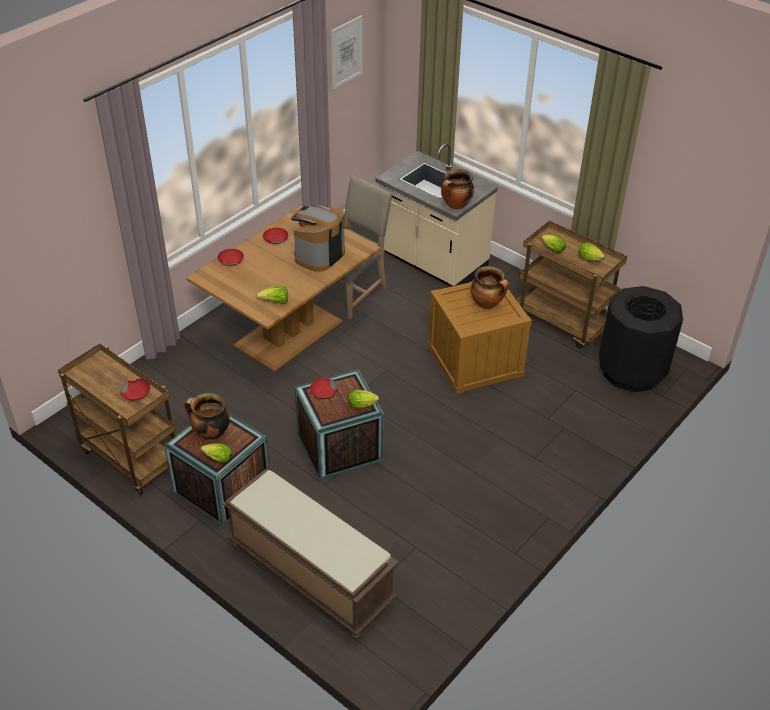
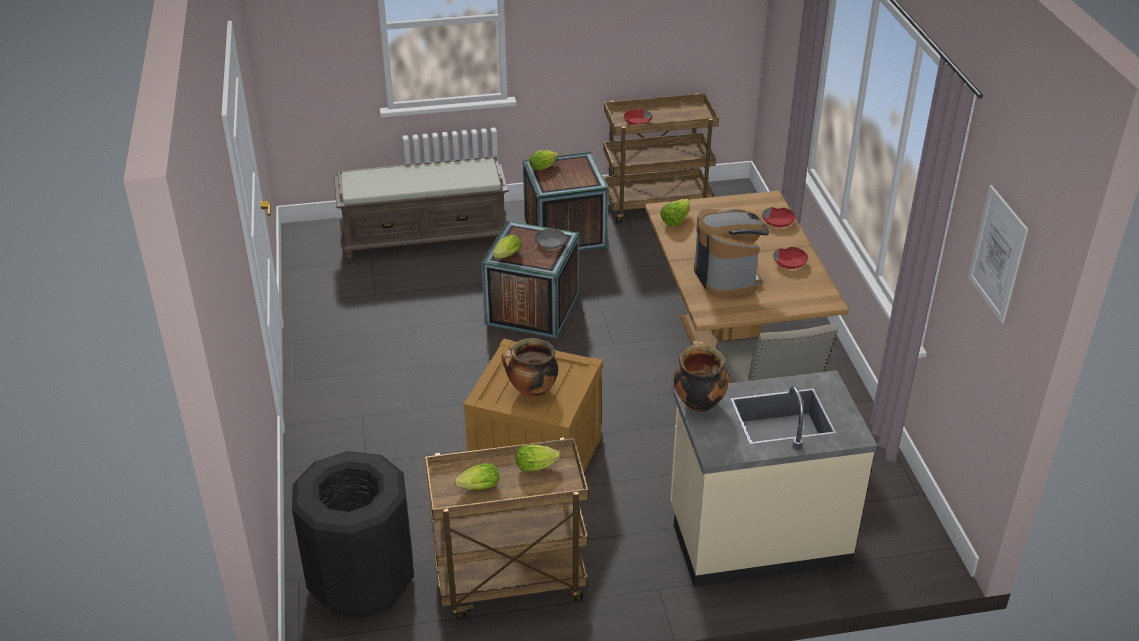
camera: 130 degrees right, 5 degrees down
cooking pot [184,393,230,440] -> none
red bowl [310,378,338,399] -> grey bowl [534,229,566,249]

